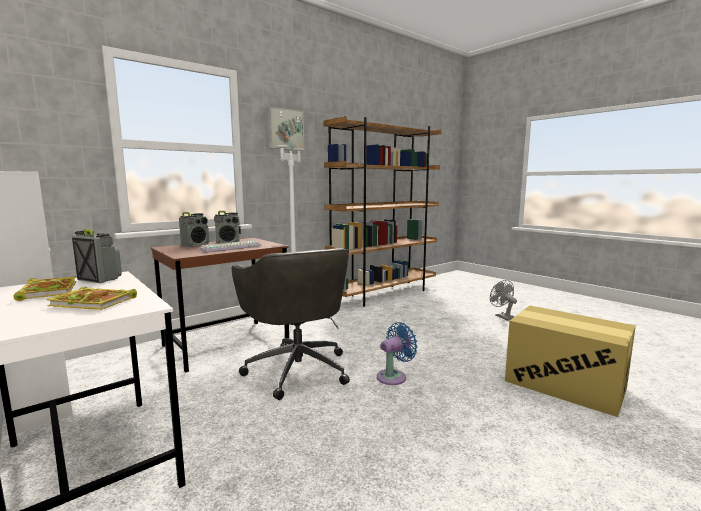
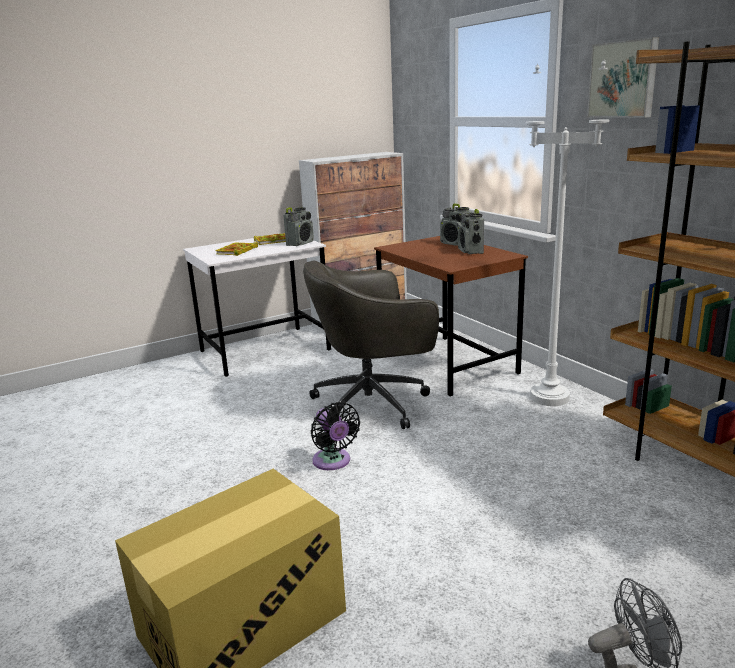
camera: 100 degrees right, 10 degrees up
keyboard [199,241,262,252] -> none
blue fan [377,322,418,385] -> black fan [311,402,360,470]

